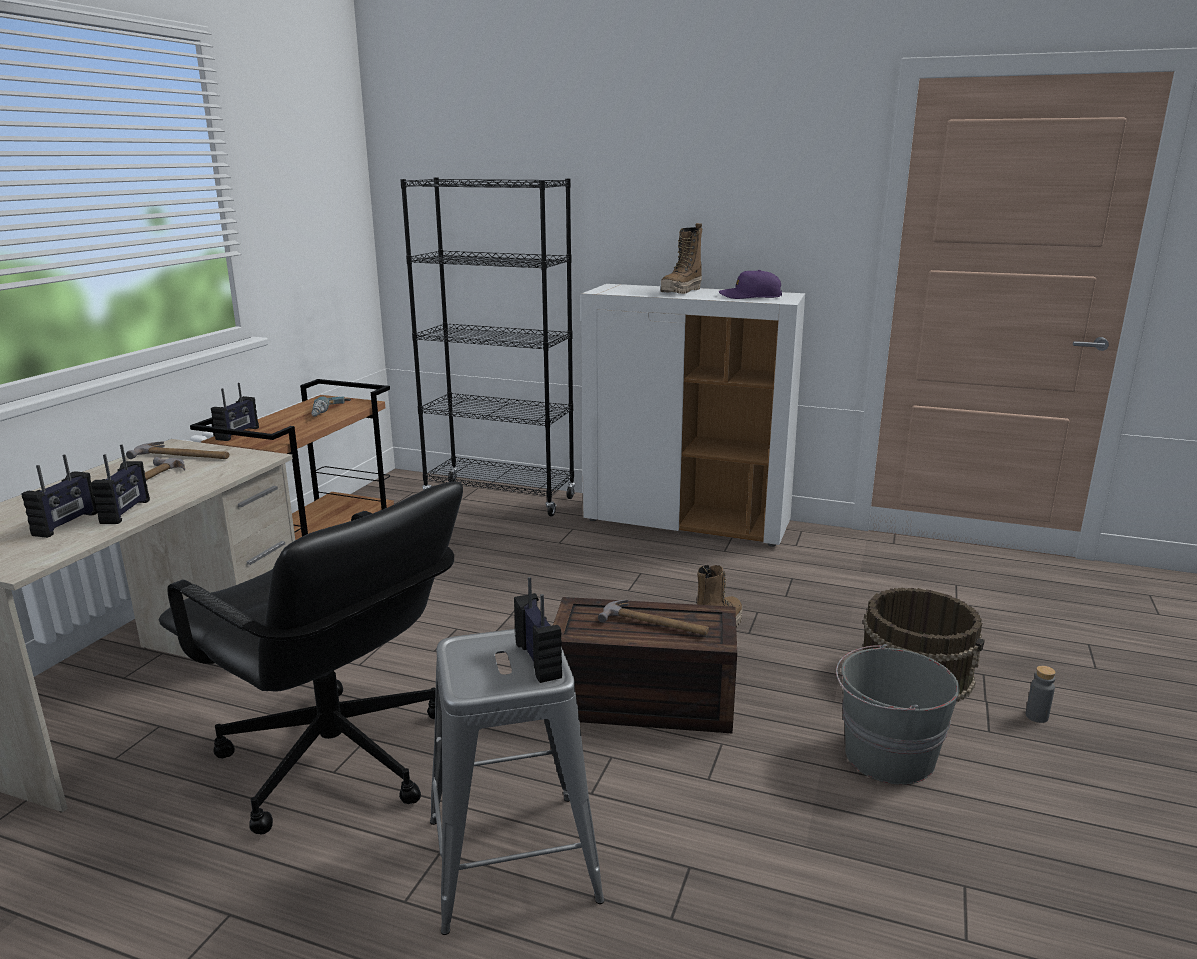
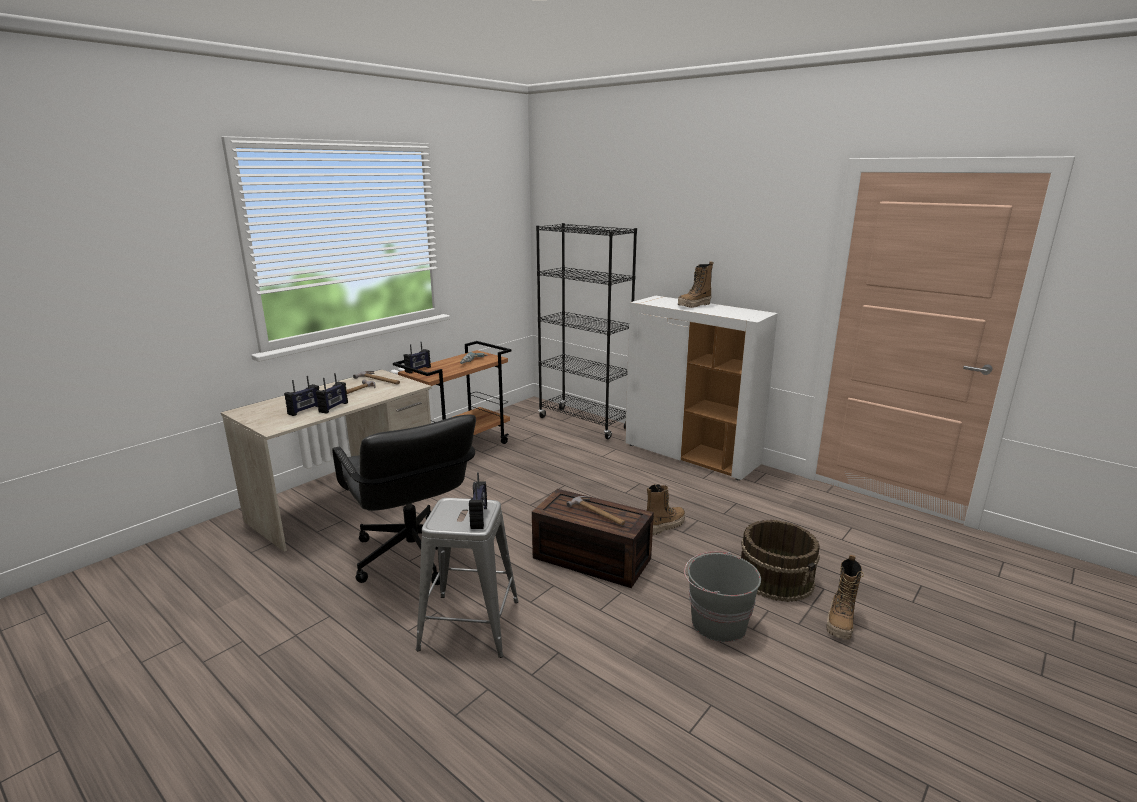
camera: 20 degrees right, 0 degrees up
purple cap [719,270,782,299] -> none
grey bottle [1026,666,1056,723] -> boot [827,555,864,640]

